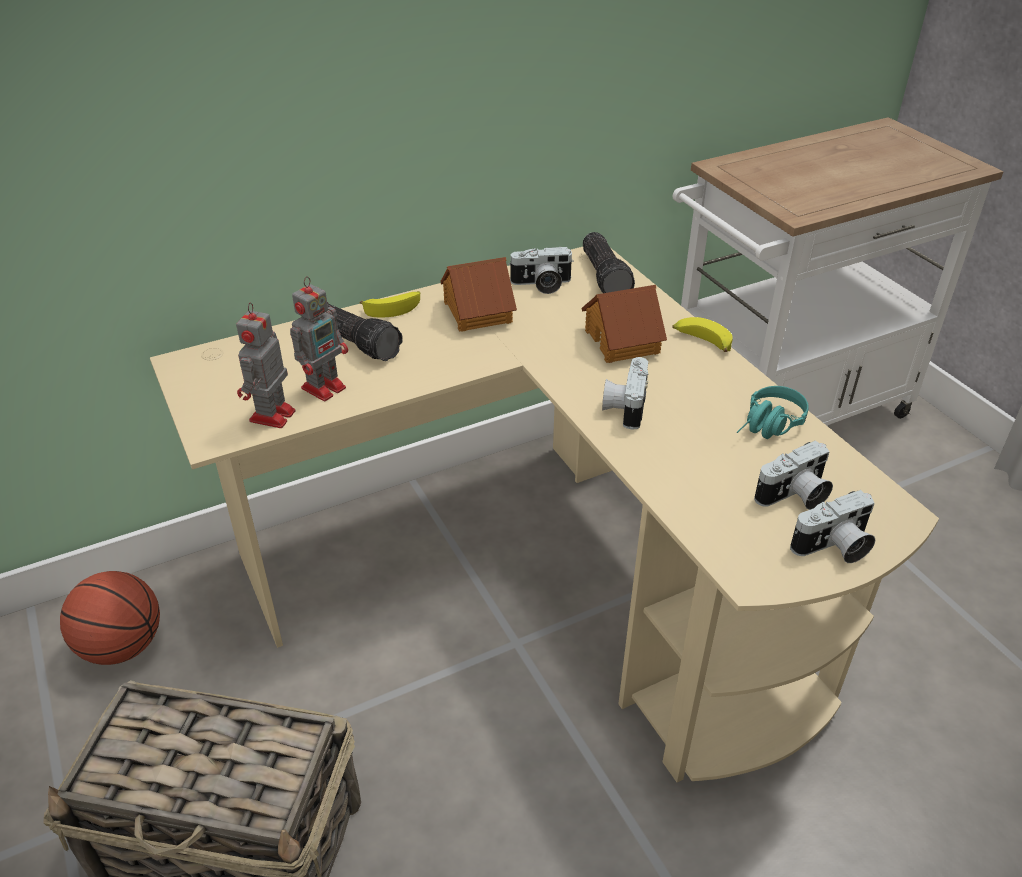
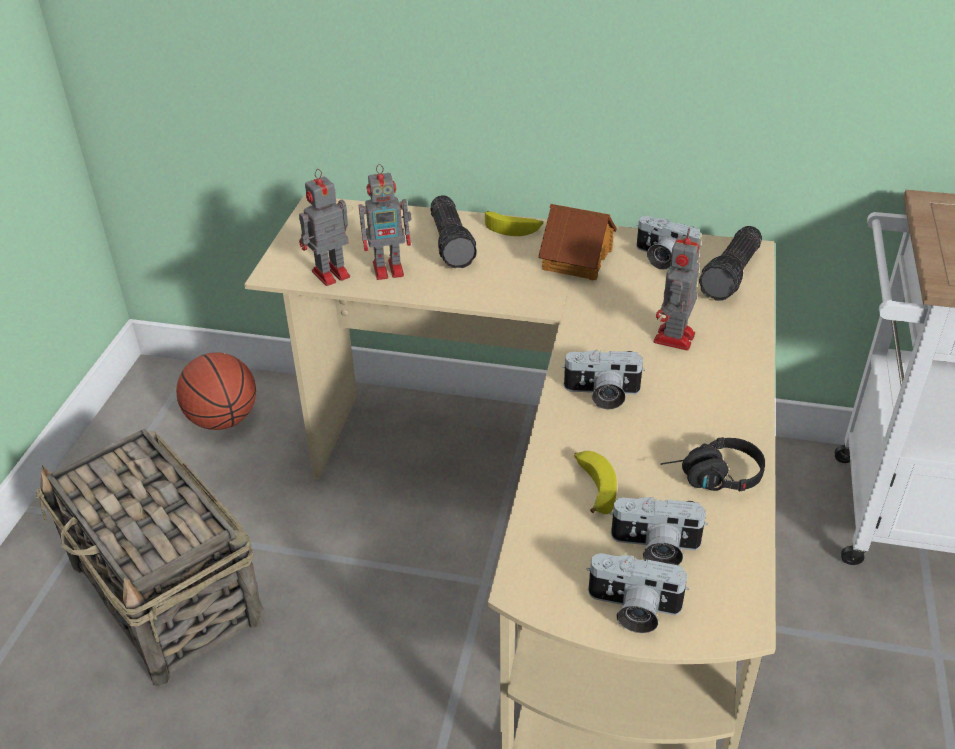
camera: 40 degrees right, 0 degrees up
toy house [582,285,667,363] -> toy robot [654,228,701,350]
camera [602,357,648,430] -> camera turned 135 degrees counterclockwise [562,350,645,410]
banana [672,317,733,352] -> banana moved to [574,451,617,514]
turquoise headphones [737,386,809,439] -> black headphones [661,437,765,491]

